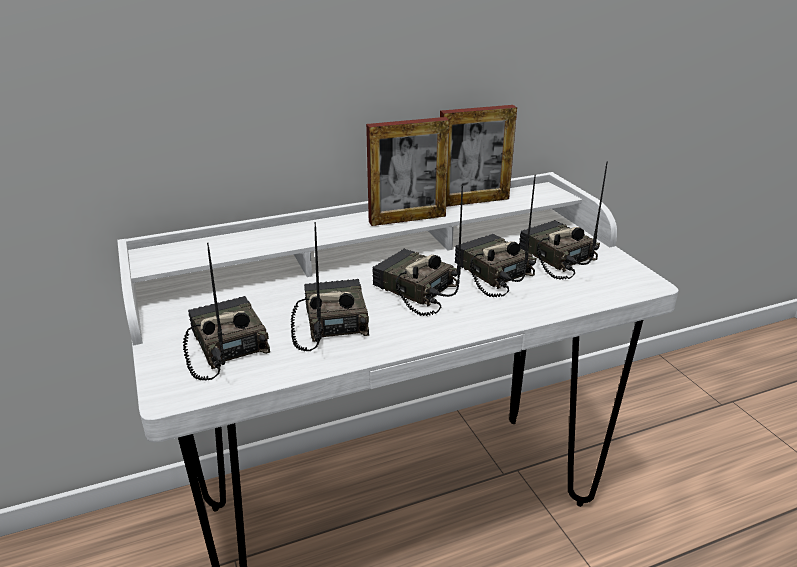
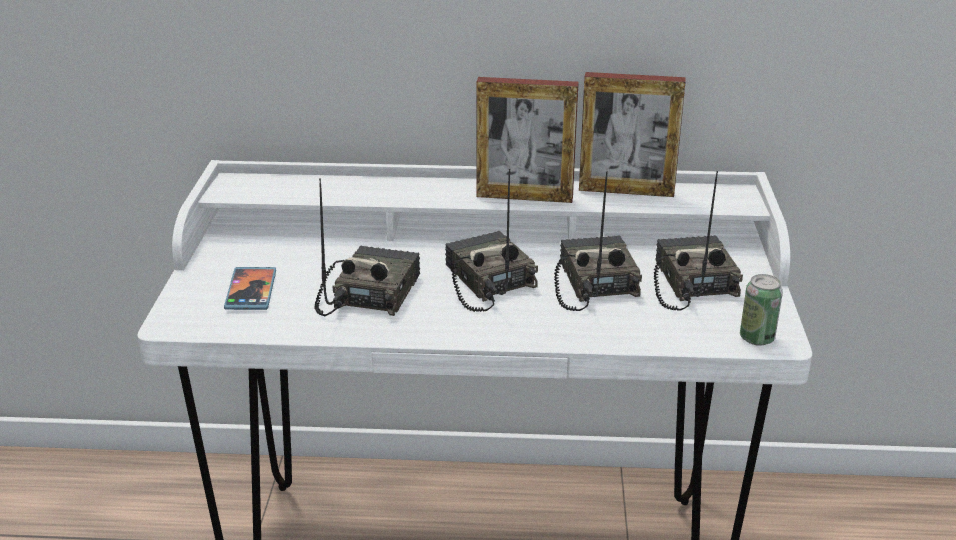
camera: 25 degrees right, 0 degrees up
radio [183,242,270,381] -> phone [224,267,276,310]
none -> can [740,274,783,346]

